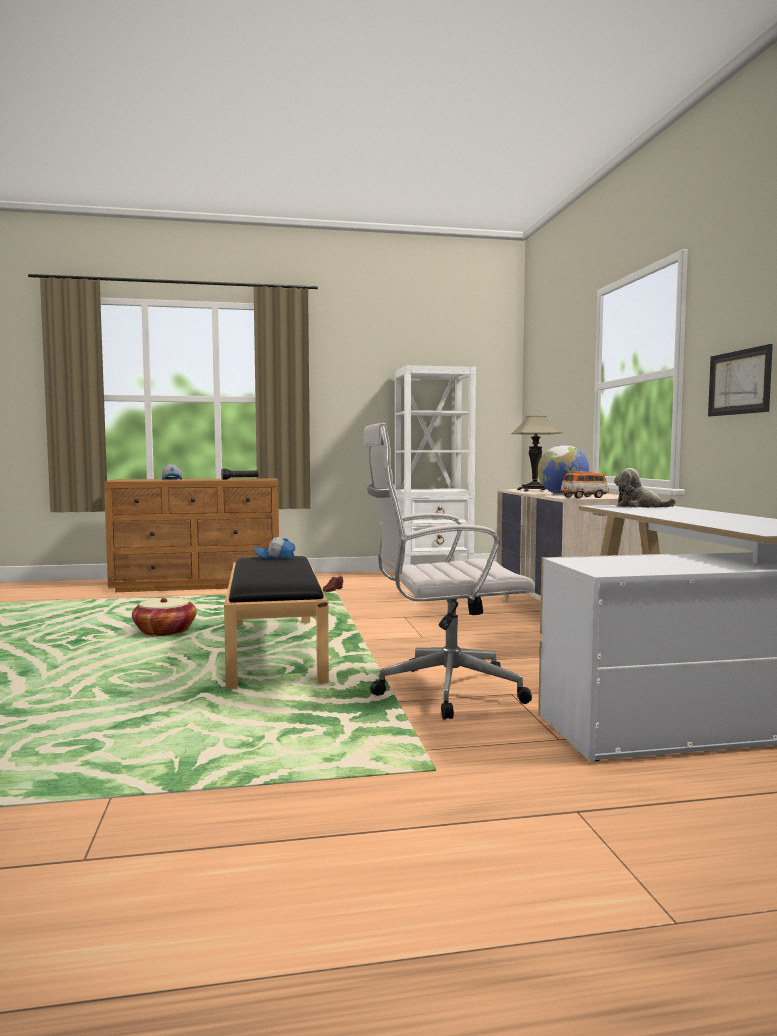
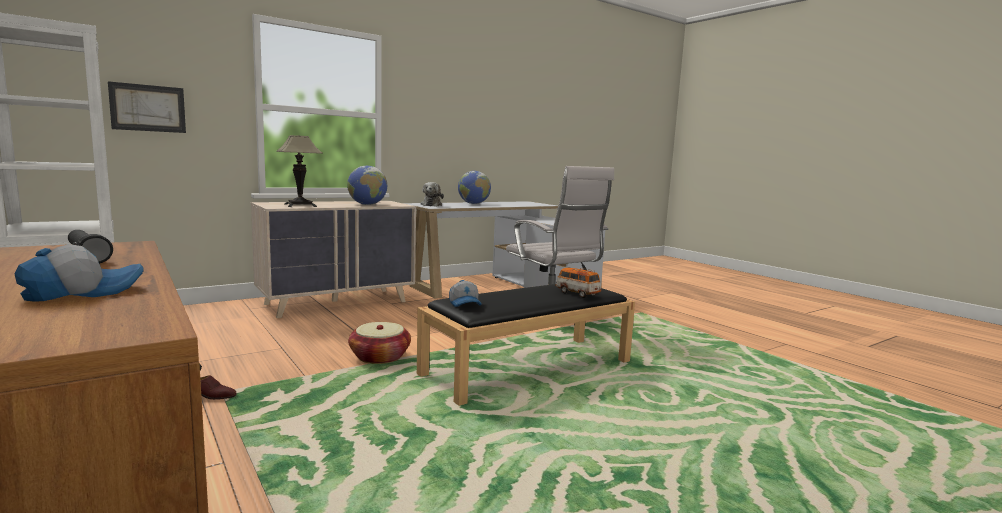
camera: 115 degrees left, 5 degrees up
basket [132,597,197,636] -> basket moved to [348,322,411,364]
toy car [560,471,609,499] -> toy car moved to [556,267,602,298]
picture [708,344,773,416] -> picture moved to [108,81,186,133]
none -> globe [458,171,491,204]

